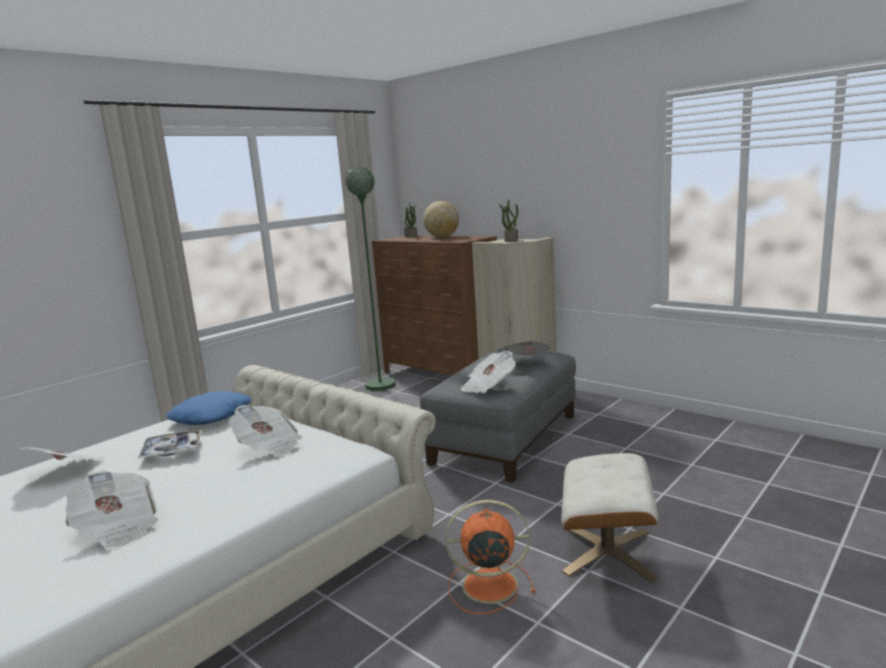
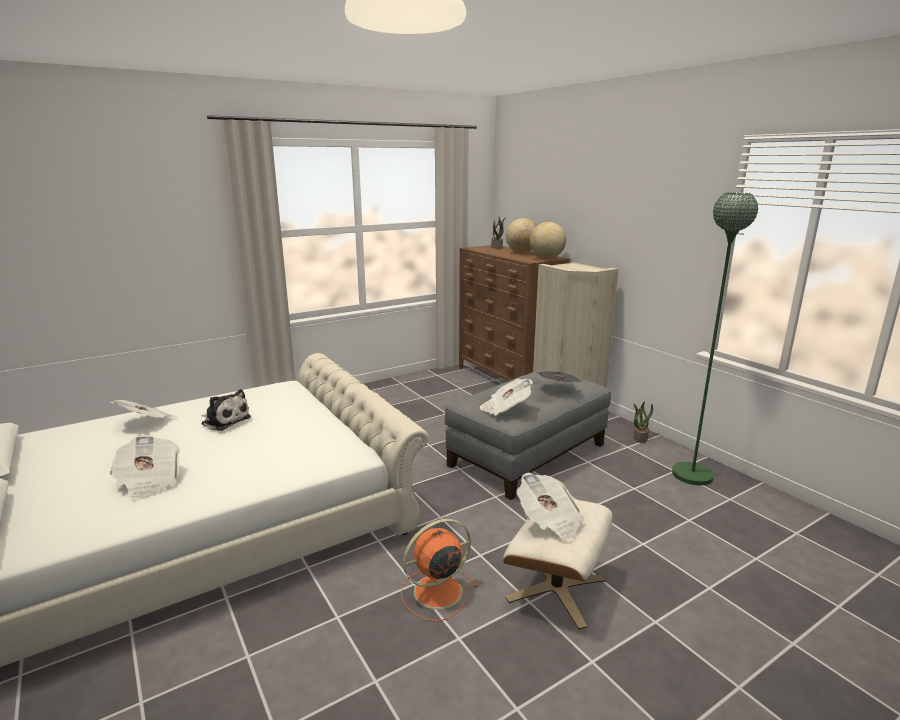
camera: 15 degrees right, 5 degrees up
tray [138,429,202,458] -> plush toy [201,389,251,431]
blue pillow [166,391,252,425] -> none
newspaper [229,405,302,457] -> newspaper moved to [517,473,584,542]
green floor lamp [345,168,395,391] -> green floor lamp moved to [672,193,758,485]
orange fan [445,500,535,614] -> orange fan turned 45 degrees counterclockwise [401,519,478,621]
potted plant [498,200,518,242] -> potted plant moved to [633,401,653,443]
none -> globe [530,222,566,259]

